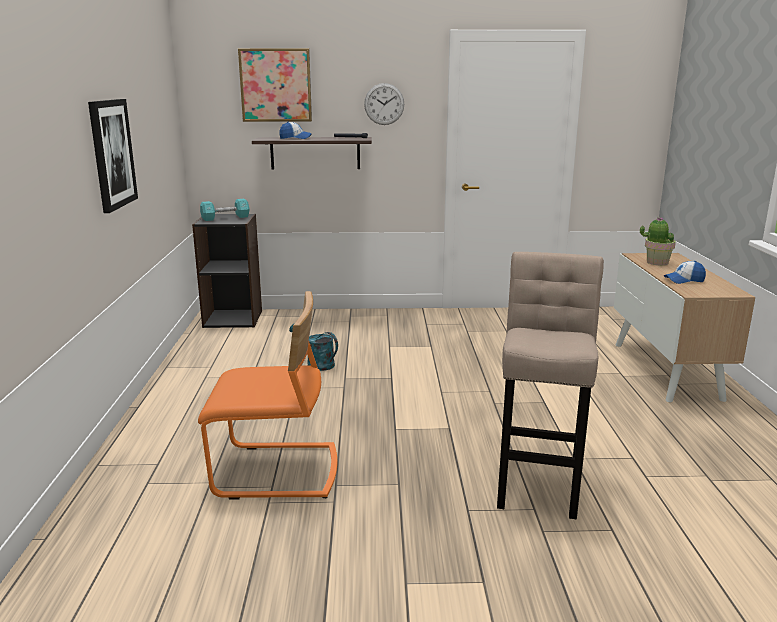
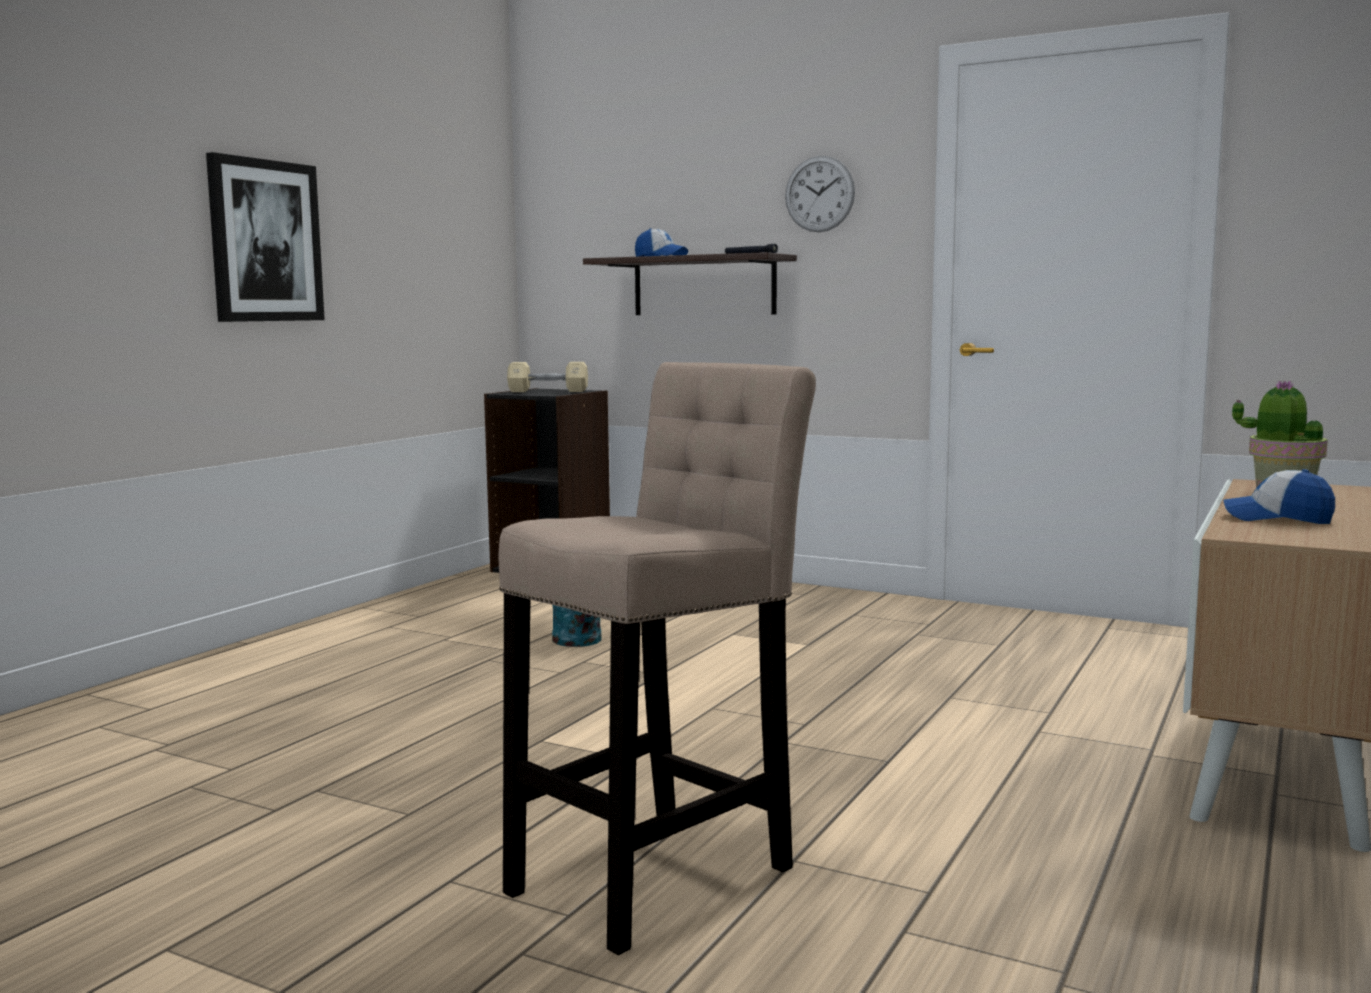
camera: 30 degrees right, 10 degrees down
orange chair [198,291,337,499] -> none
turquoise dumbbell [200,199,249,221] -> beige dumbbell [507,362,588,392]
picture [238,48,312,122] -> none

